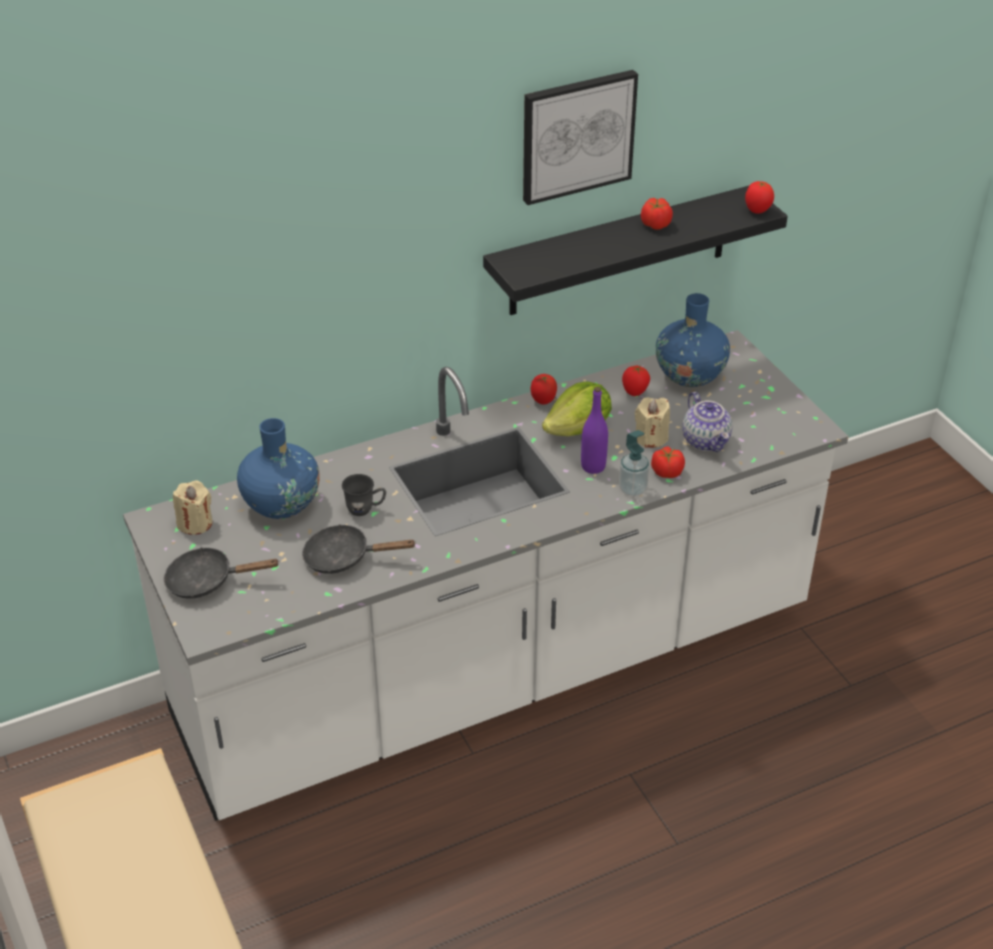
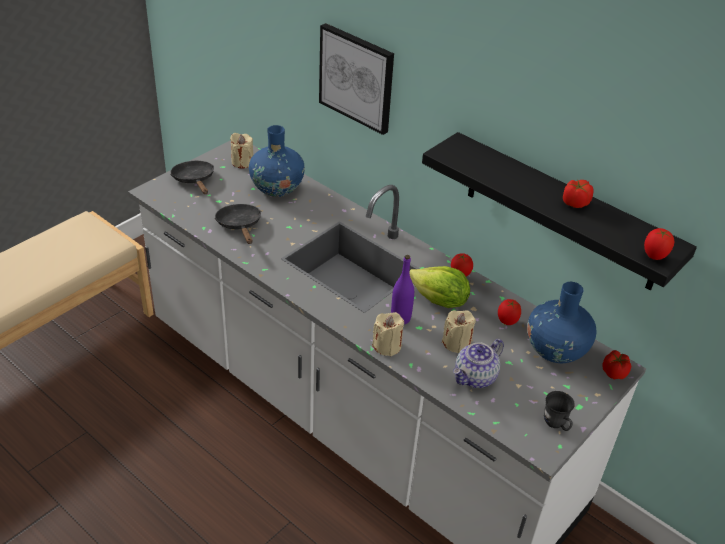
camera: 65 degrees right, 0 degrees up
grey mug [342,474,386,516] -> grey mug moved to [544,391,575,431]
picture [523,70,638,205] -> picture moved to [319,23,394,135]
soap dispenser [619,430,649,496] -> beige candle [372,312,404,356]
tomato [651,446,685,478] -> tomato moved to [602,350,631,379]

